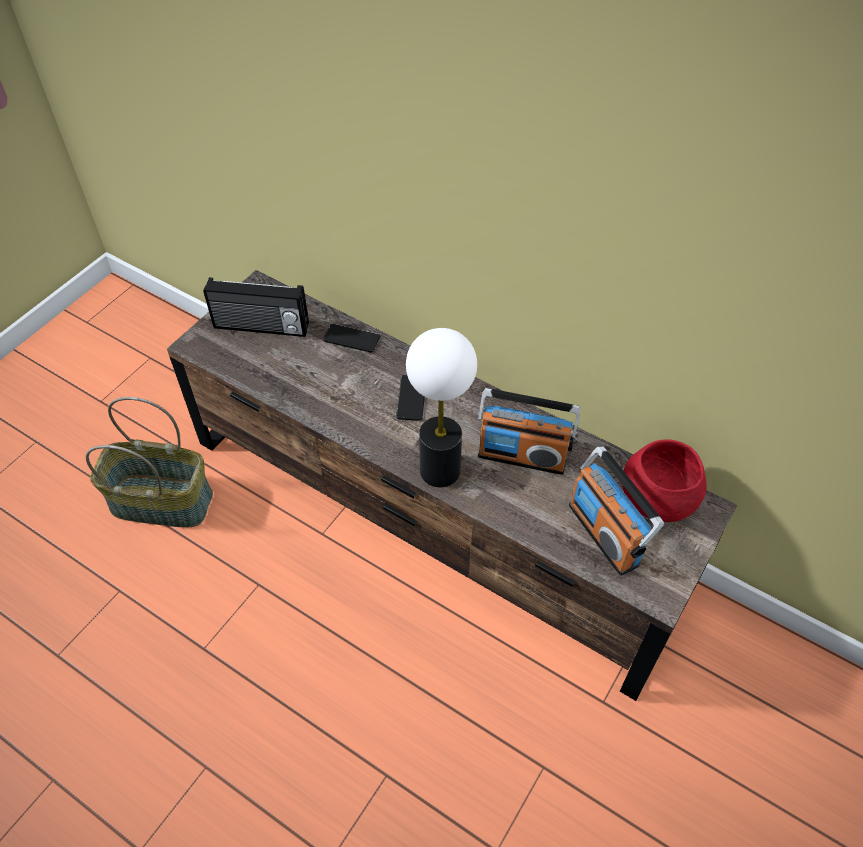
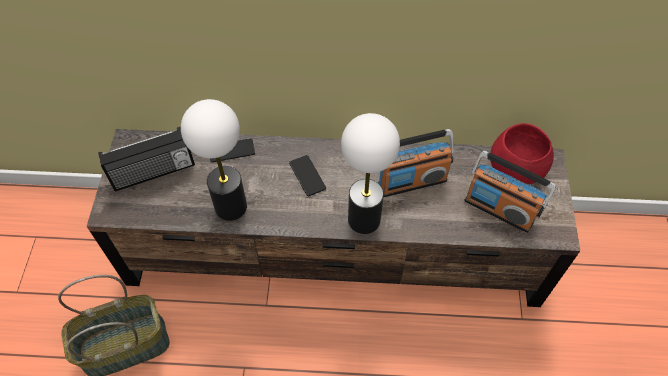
camera: 30 degrees left, 5 degrees up
none -> table lamp [181,99,247,221]

